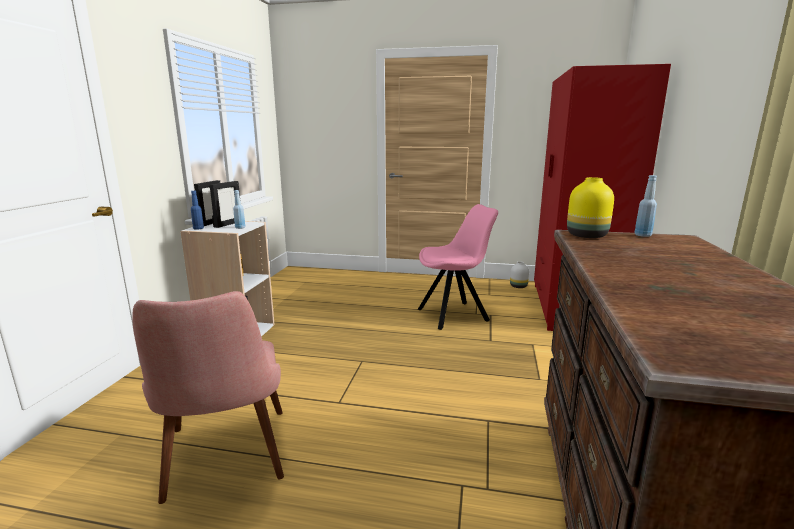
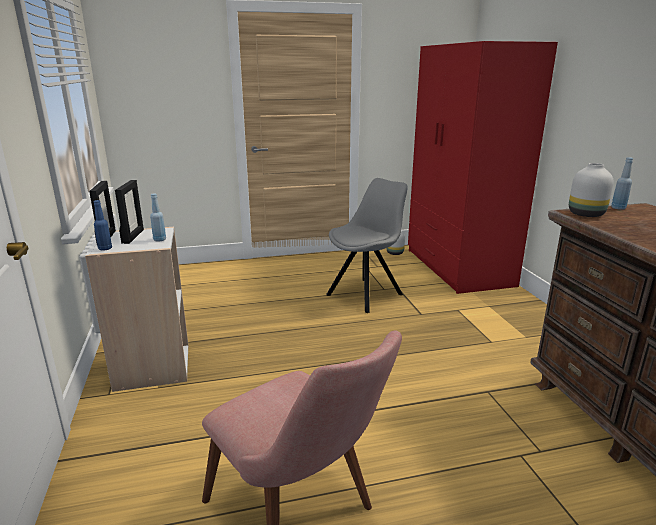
camera: 25 degrees left, 5 degrees up
pink chair [418,204,498,330] -> grey chair [327,178,408,313]
yellow vase [567,177,614,238] -> white vase [569,163,613,217]

